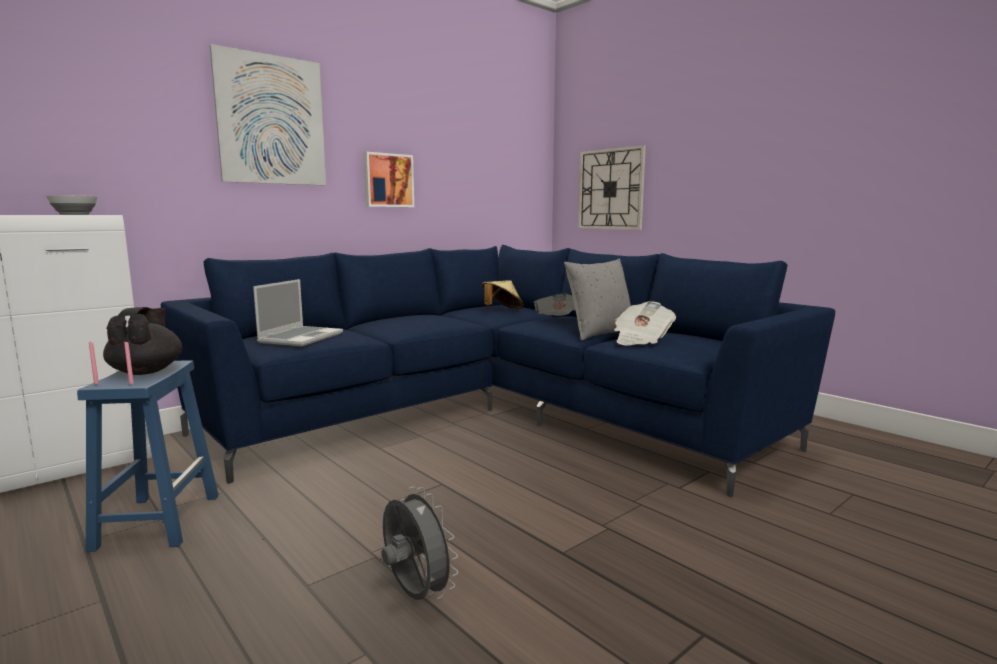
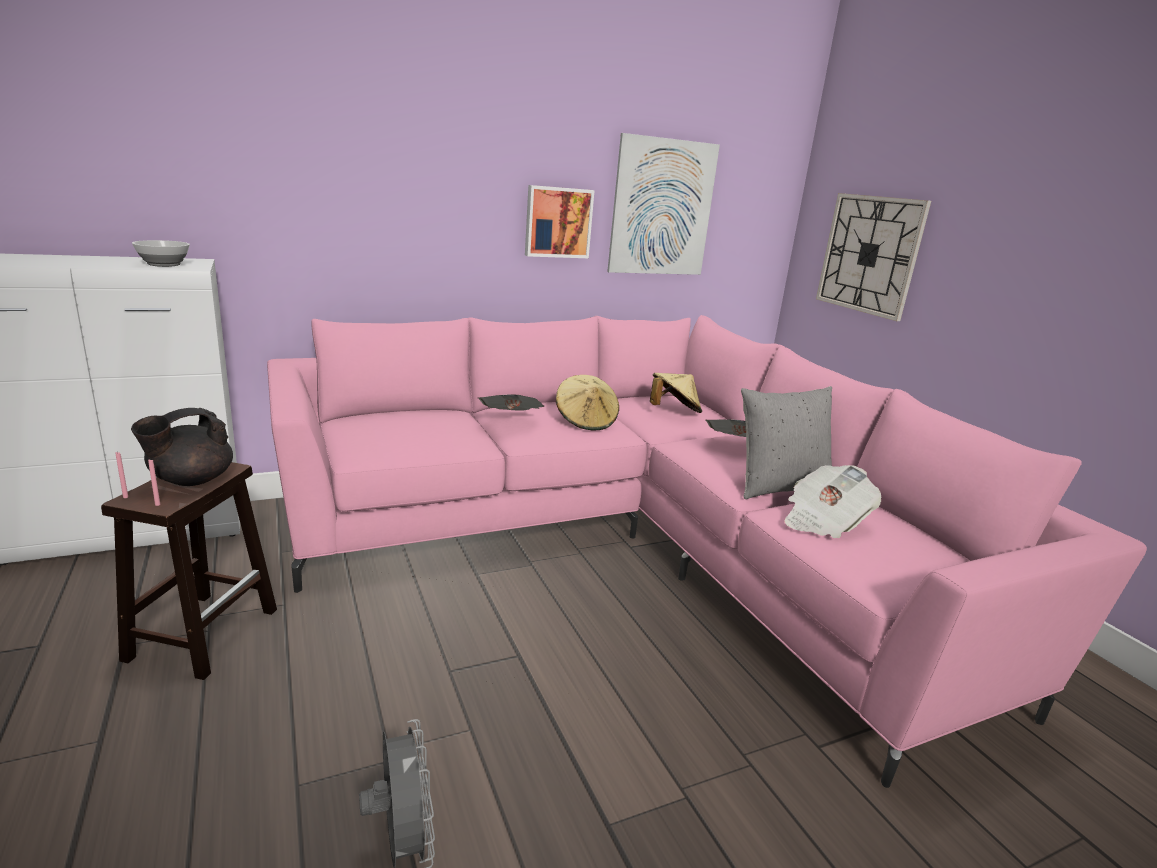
camera: 15 degrees right, 10 degrees up
blue stool [77,360,219,552] -> brown stool [101,462,277,680]
black teapot [103,307,182,375] -> black teapot turned 150 degrees counterclockwise [131,408,233,486]
blue sofa [161,245,835,497] -> pink sofa [267,315,1147,788]
picture [210,44,326,185] -> picture moved to [607,133,720,275]
laptop [253,279,343,346] -> none
none -> newspaper [478,395,544,411]
none -> beige hat [556,375,619,431]

